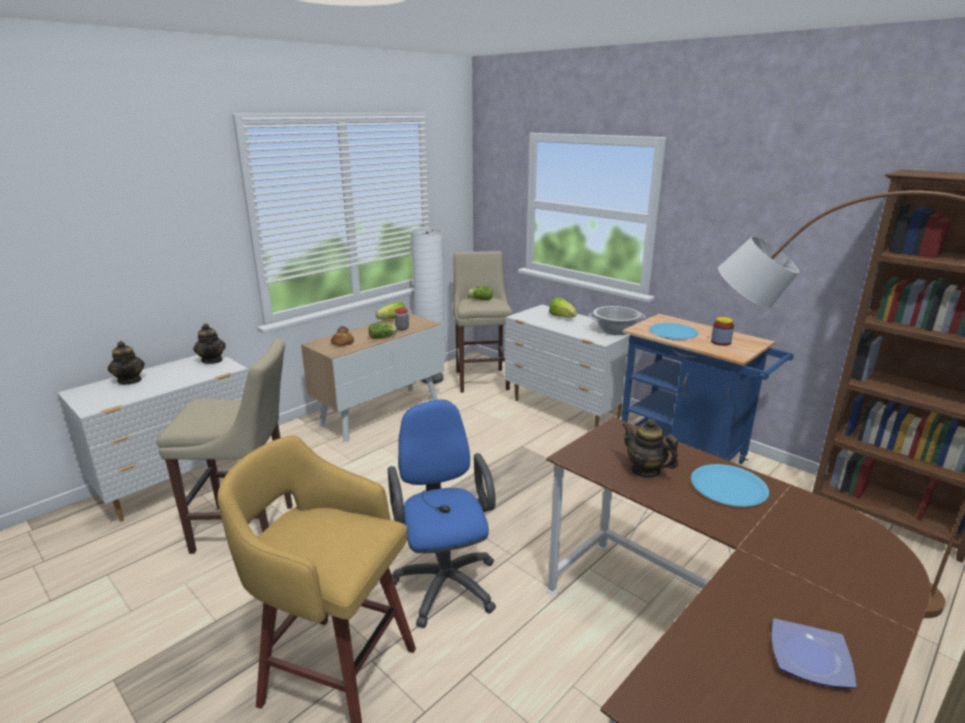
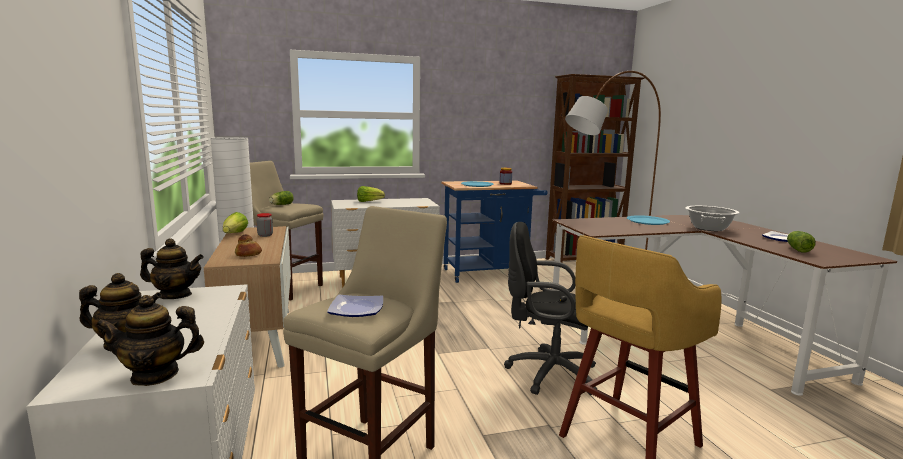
camera: 60 degrees left, 10 degrees down
lettuce [369,323,397,339] -> lettuce moved to [787,231,816,253]
blue office chair [388,400,496,628] -> black office chair [504,222,597,395]
cooking pot [588,306,646,335] -> cooking pot moved to [685,206,739,231]
teapot [623,419,679,479] -> teapot moved to [95,295,204,386]
none -> plate [327,295,383,317]

